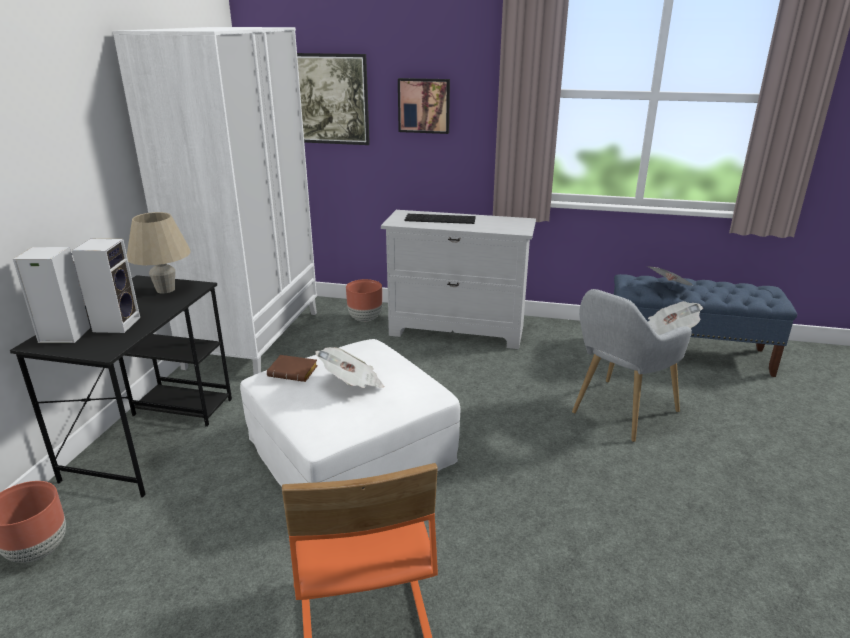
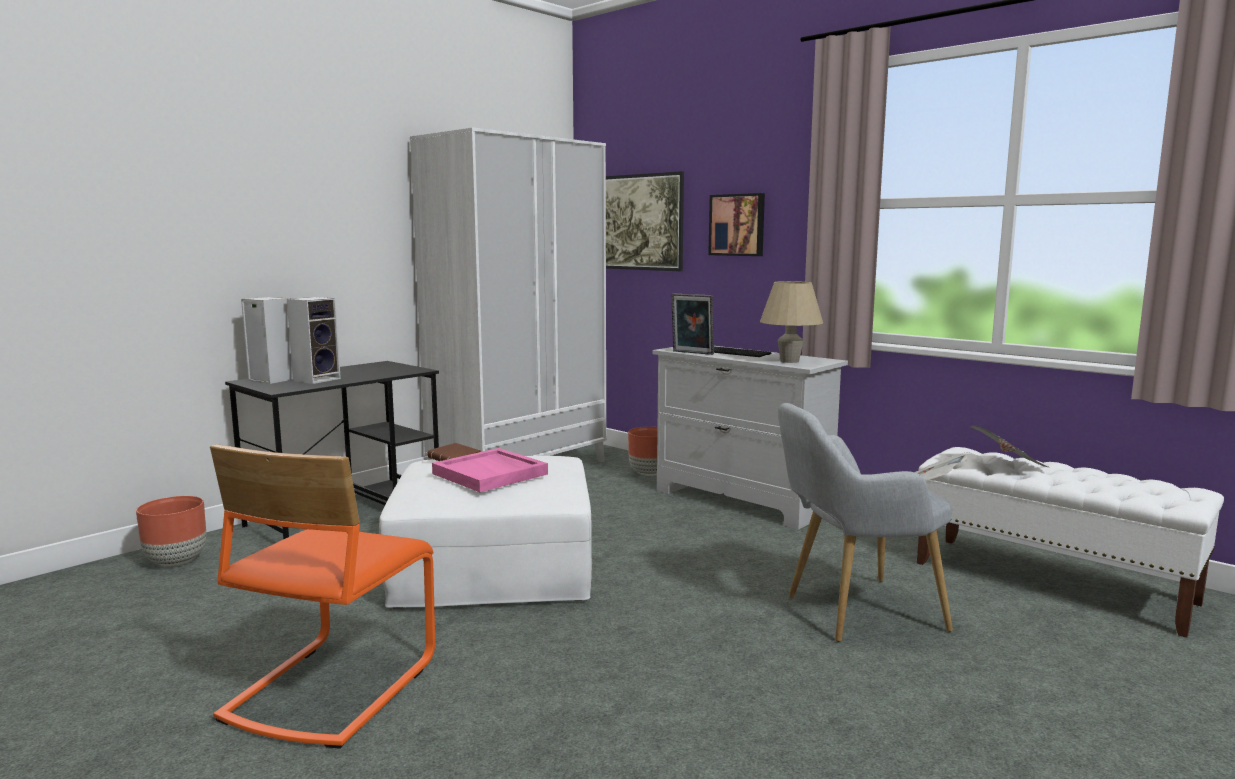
camera: 30 degrees right, 15 degrees down
beige table lamp [127,212,191,294] -> beige table lamp moved to [760,281,823,363]
newspaper [315,347,385,388] -> pink tray [432,448,548,492]
blue bench [613,274,797,377] -> white bench [917,447,1224,638]
none -> picture frame [671,294,714,355]

